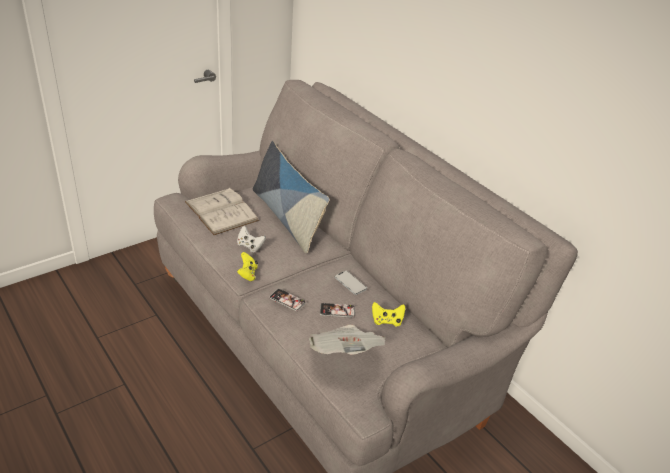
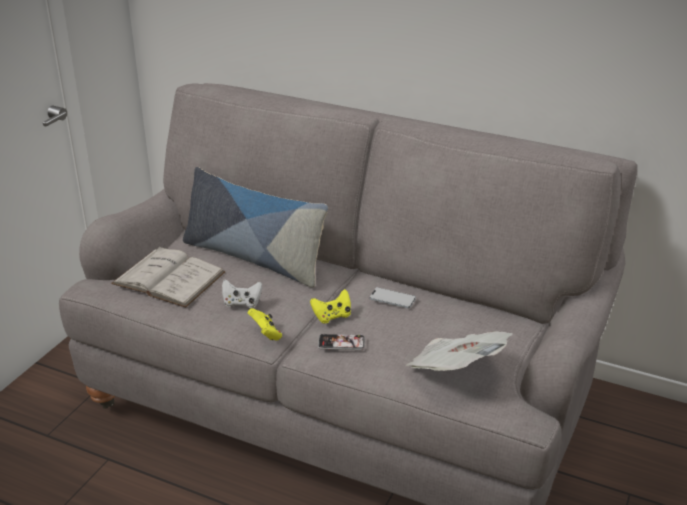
camera: 25 degrees left, 5 degrees down
phone [320,303,355,318] -> none
yellow game controller [372,302,405,326] -> yellow game controller moved to [310,289,351,324]

